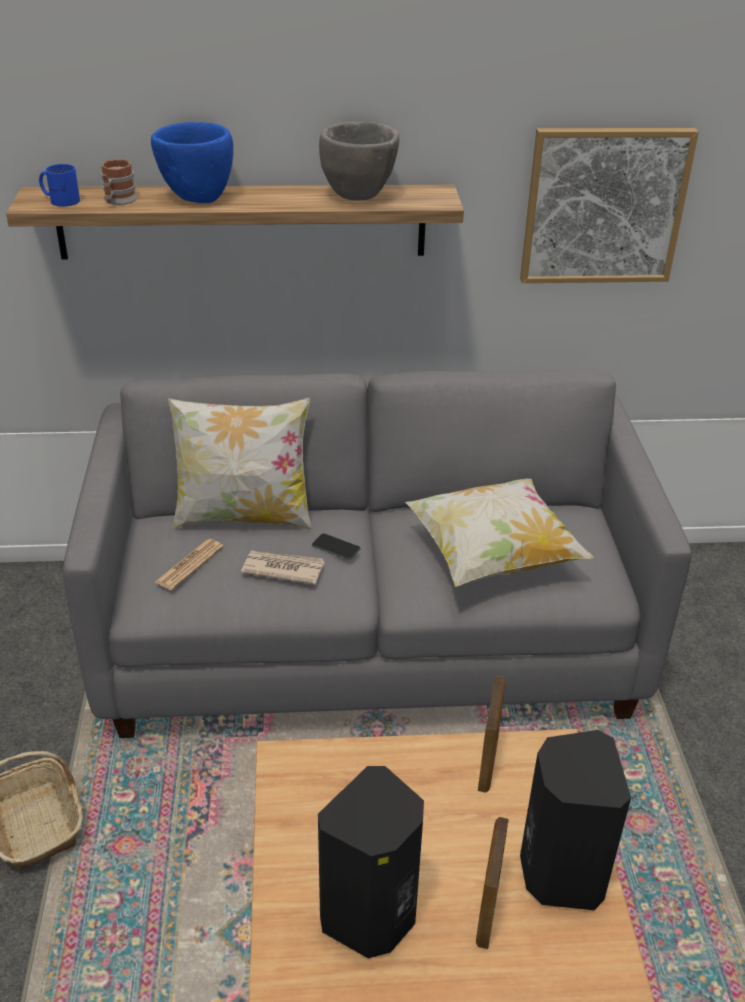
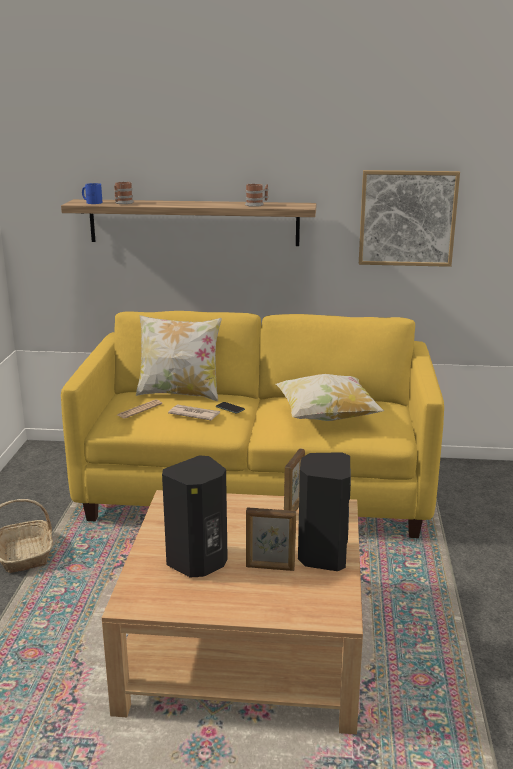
camera: 10 degrees right, 15 degrees down
grey sofa [63,369,691,738] -> yellow sofa [61,311,444,538]
blue bowl [151,122,233,203] -> none
grey bowl [319,121,399,200] -> mug [245,184,268,207]
picture frame [476,817,509,949] -> picture frame turned 105 degrees counterclockwise [246,507,296,571]

